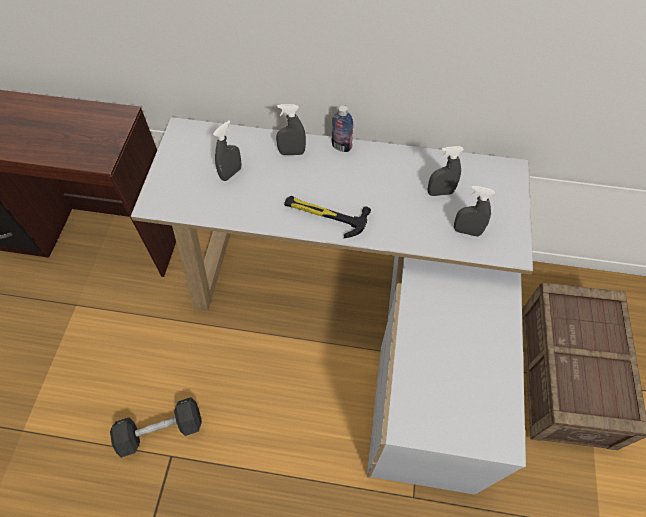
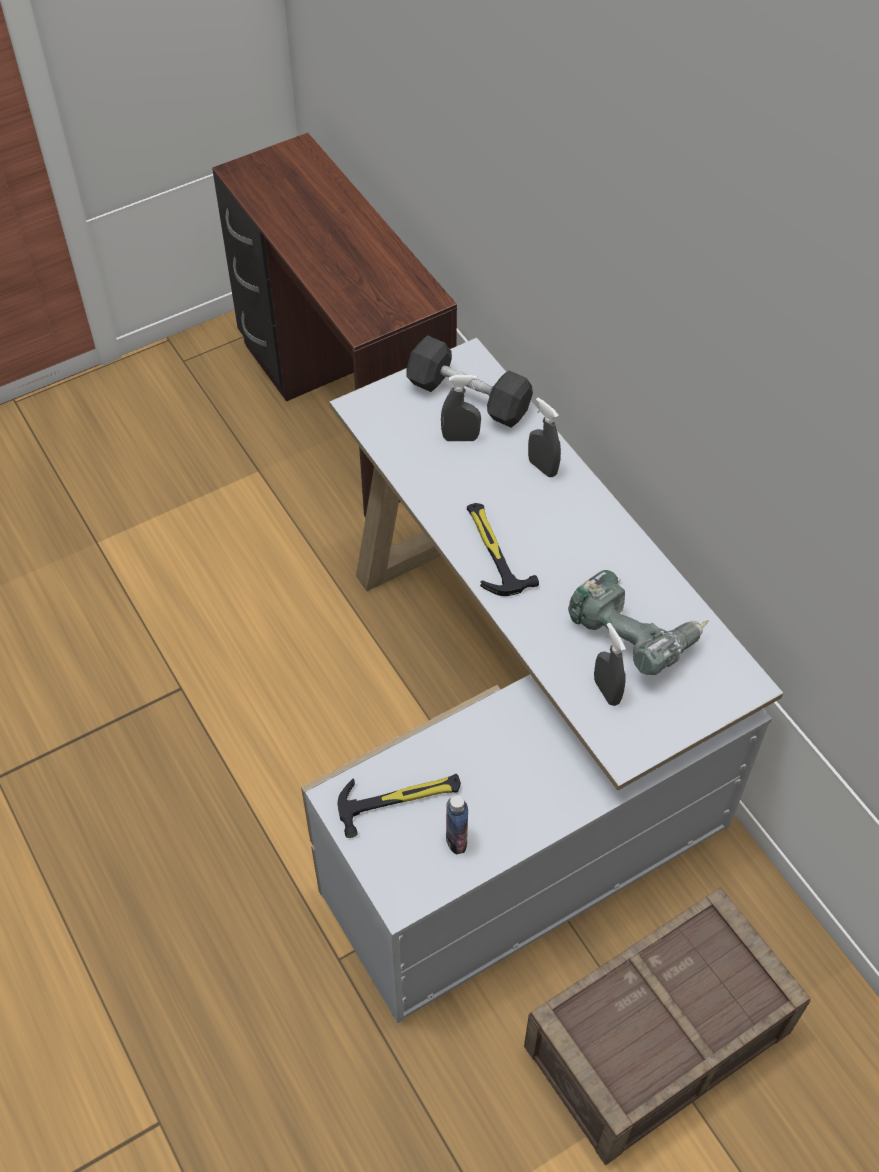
camera: 50 degrees right, 5 degrees down
black dumbbell [110,397,202,458] -> black dumbbell moved to [406,335,533,428]
bottle [332,105,354,152] -> bottle moved to [446,795,468,854]
grey spray bottle [428,146,464,196] -> power drill [568,570,709,675]
none -> hammer [338,774,461,838]

